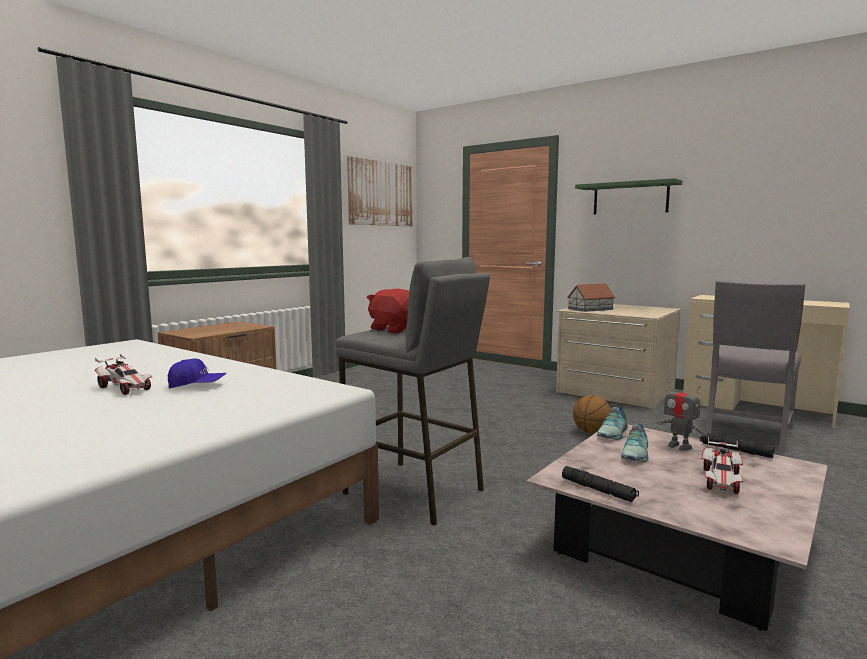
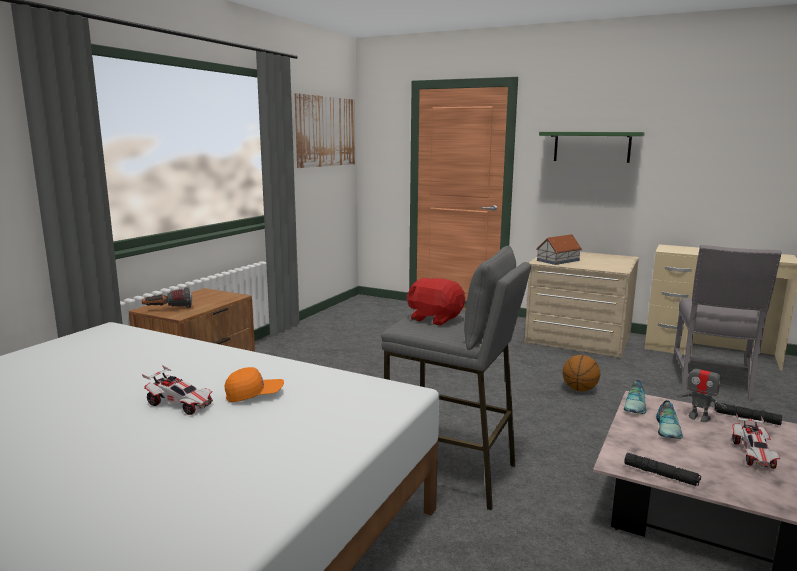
camera: 10 degrees left, 5 degrees up
blue cap [168,358,226,389] -> orange cap [225,367,284,402]
none -> flashlight [142,287,192,308]

